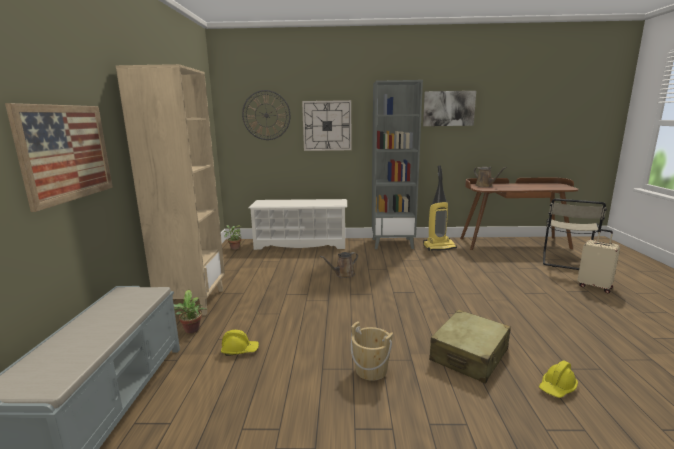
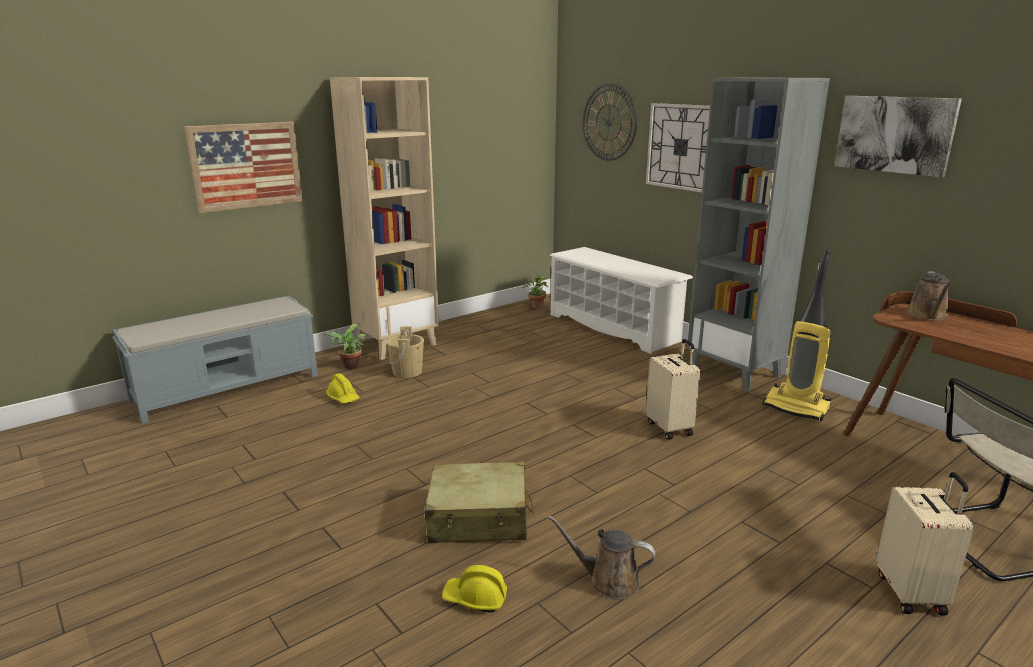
camera: 50 degrees right, 5 degrees up
brown watering can [320,252,358,278] -> brown watering can moved to [548,515,656,600]
beige bucket [351,322,393,381] -> beige bucket moved to [387,326,424,378]
none -> beige suitcase [646,339,700,440]

